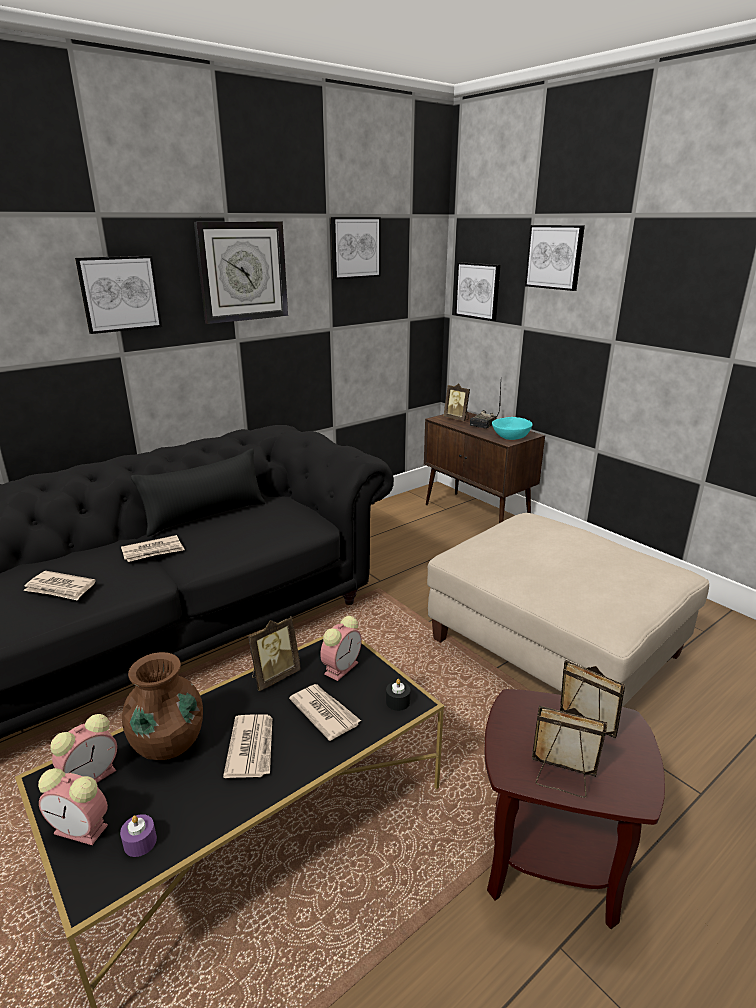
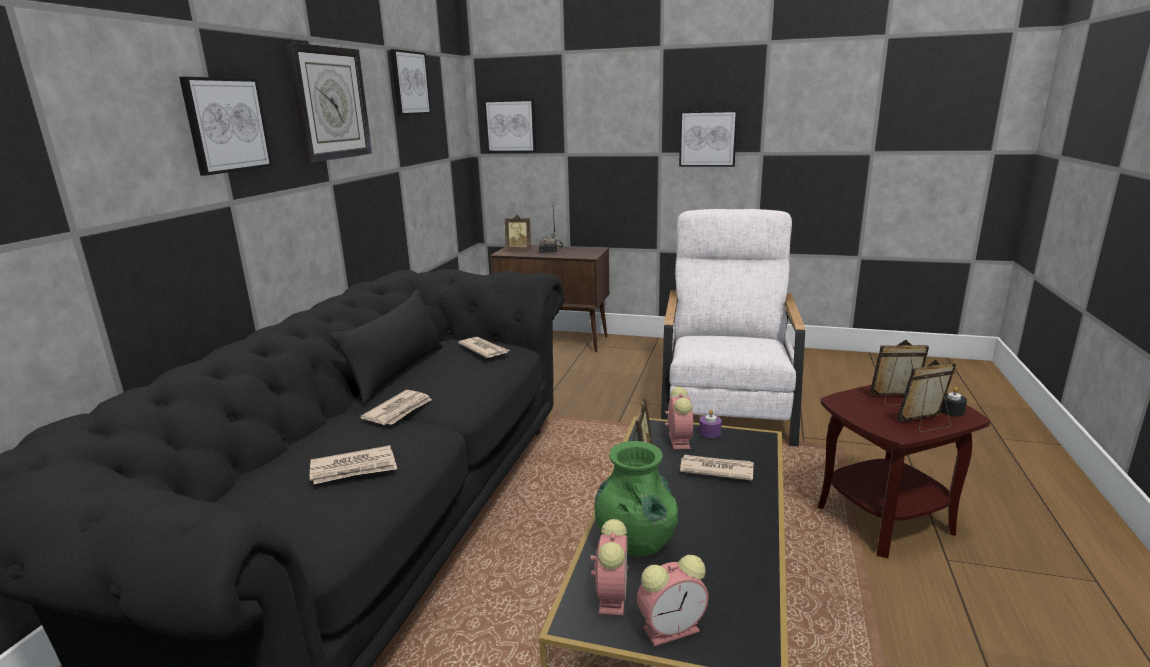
camera: 35 degrees left, 5 degrees down
purple candle [120,814,157,857] -> purple candle moved to [699,409,722,438]
brown vase [122,652,203,760] -> green vase [594,441,678,557]
newspaper [223,714,272,778] -> newspaper moved to [458,337,510,358]
black candle [386,679,410,711] -> black candle moved to [941,387,967,416]
beige ottoman [427,513,709,707] -> white armchair [661,209,805,446]
turquoise bowl [492,417,532,440] -> none
picture [525,225,585,291] -> picture moved to [679,110,738,167]

